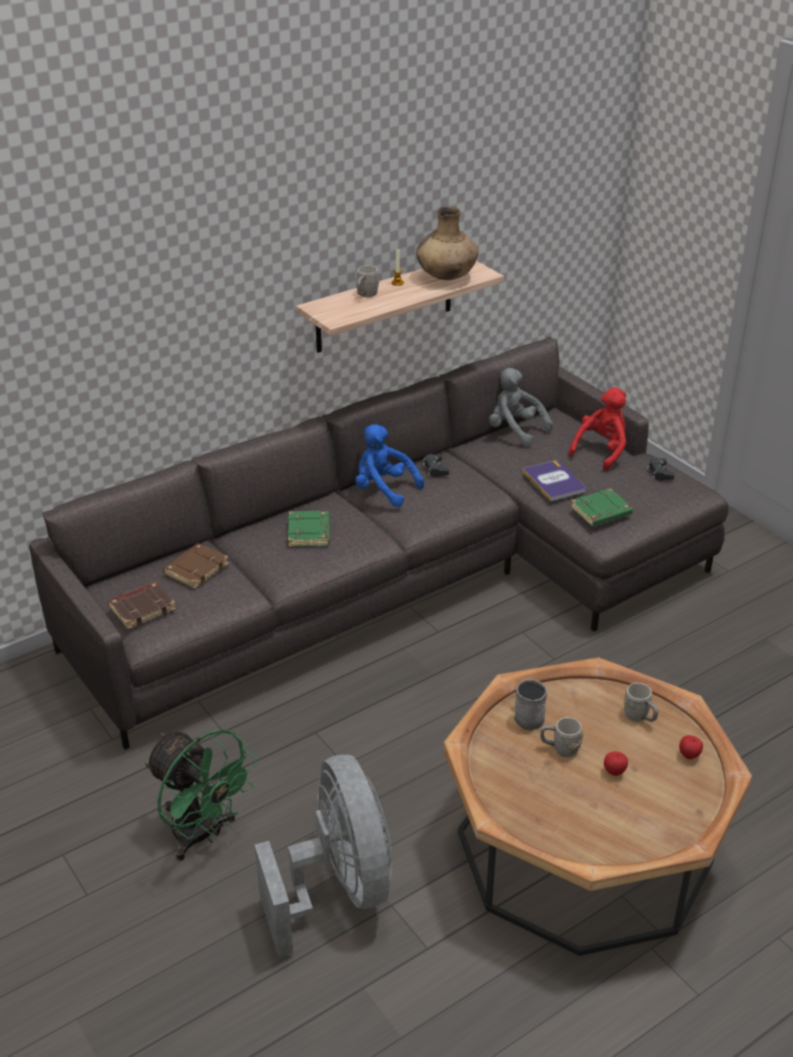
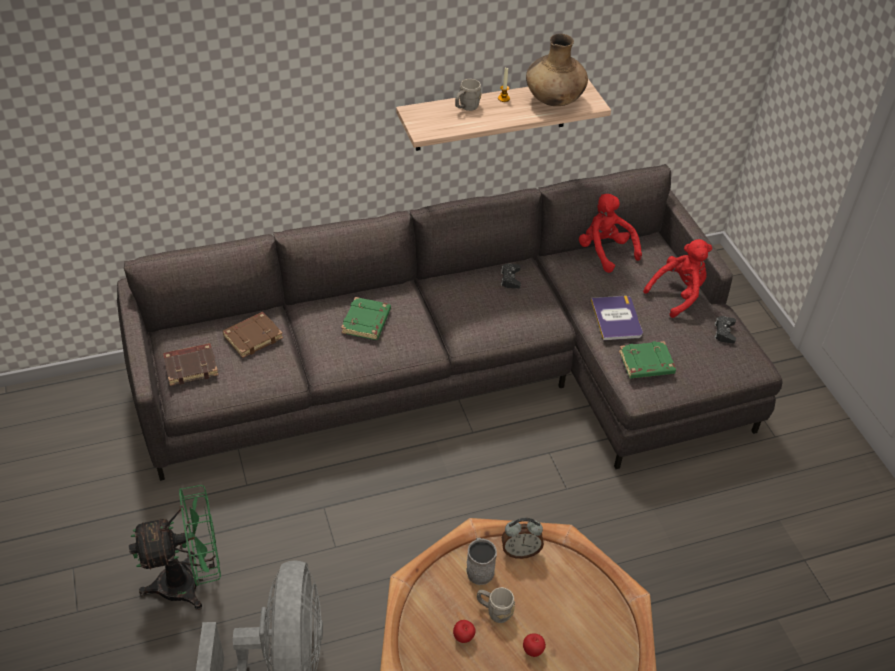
camera: 15 degrees right, 10 degrees up
green fan [145,730,258,861] -> green fan turned 75 degrees counterclockwise [129,485,221,610]
blue plush toy [355,424,424,507] -> none
grey plush toy [489,368,553,446] -> red plush toy [579,194,642,273]
grey mug [624,683,658,722] -> none
apple [679,735,703,759] -> apple moved to [453,620,476,643]
none -> alarm clock [502,518,544,559]

